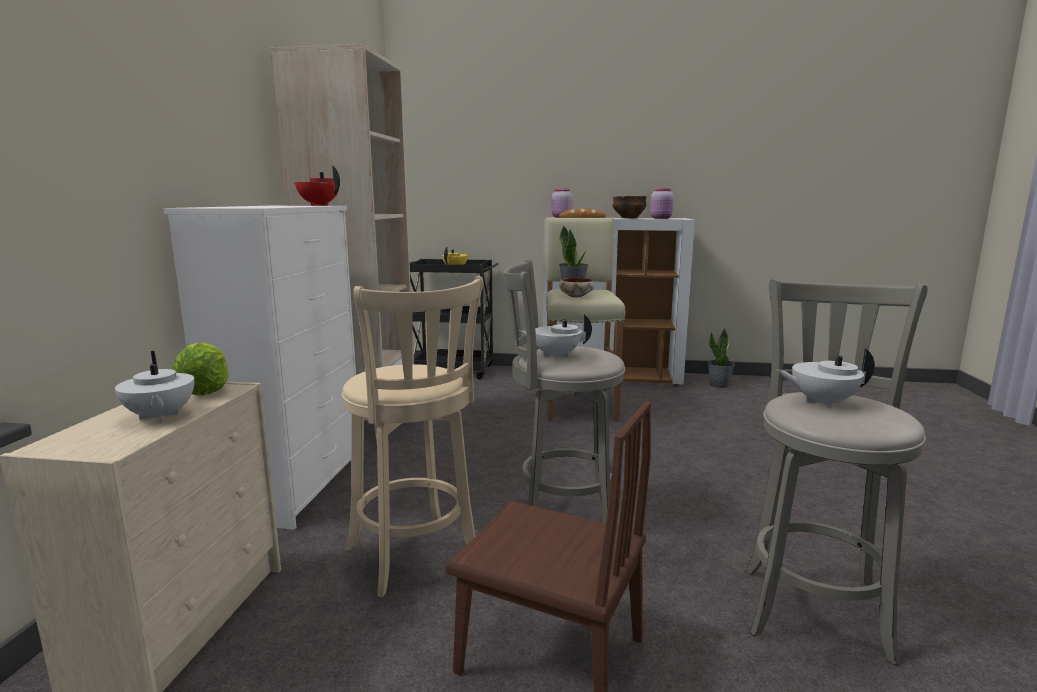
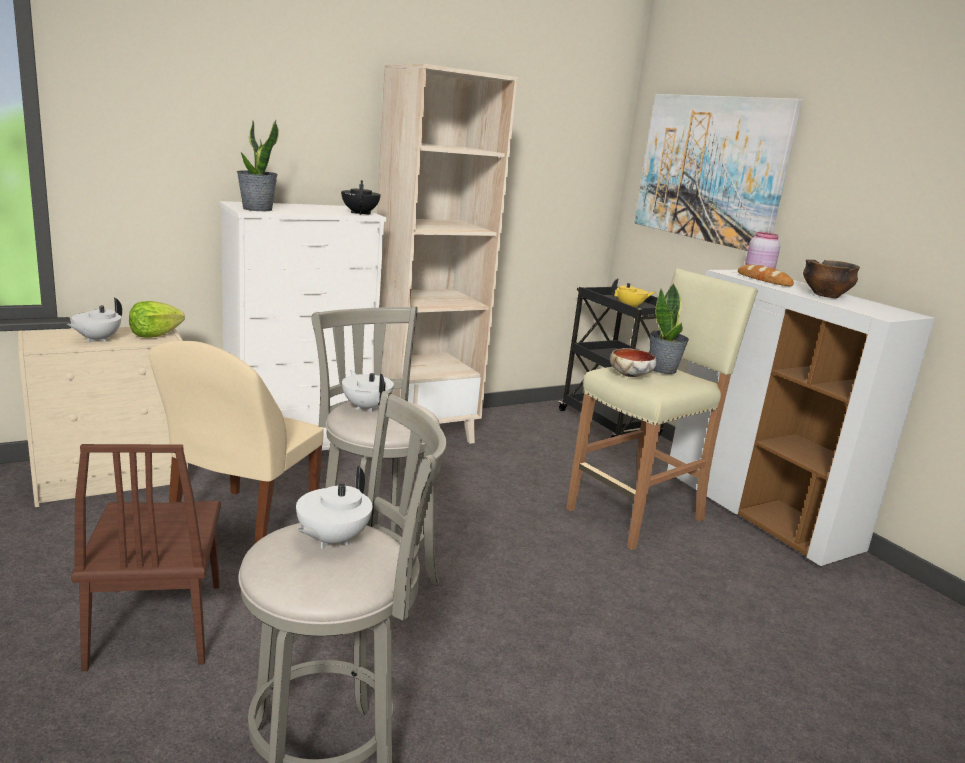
camera: 50 degrees right, 5 degrees up
red teapot [294,166,340,206] -> black teapot [341,180,381,215]
beige stool [342,276,484,597] -> beige chair [149,341,324,544]
pink jar [650,188,674,219] -> none
potted plant [708,328,735,388] -> potted plant moved to [237,120,279,211]
white teapot [777,348,875,408] -> white teapot turned 120 degrees counterclockwise [296,466,373,549]
none -> picture [634,94,802,251]

